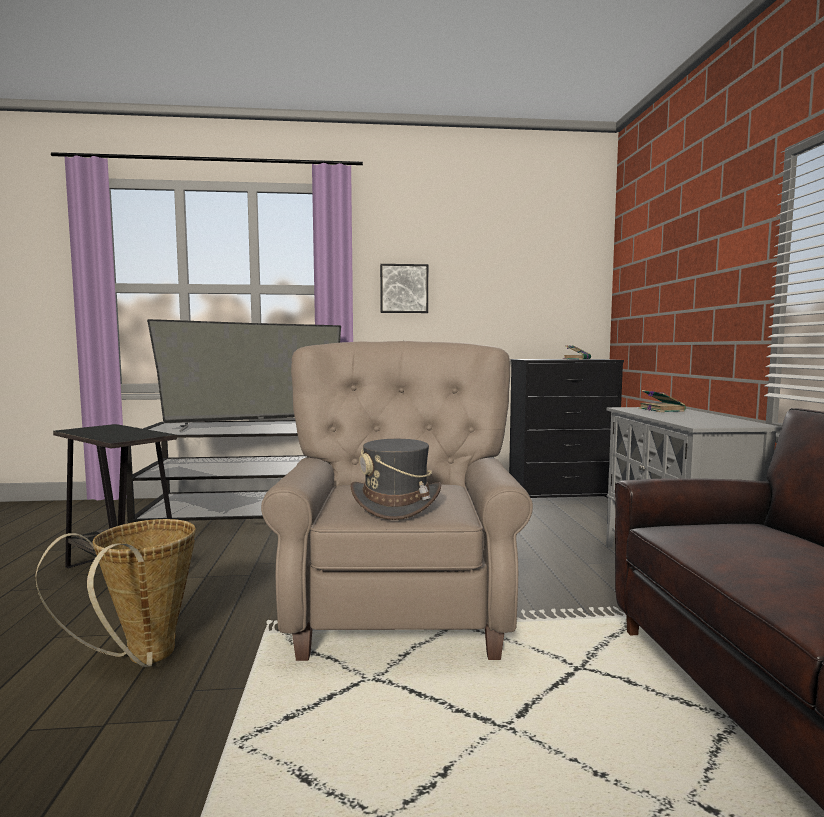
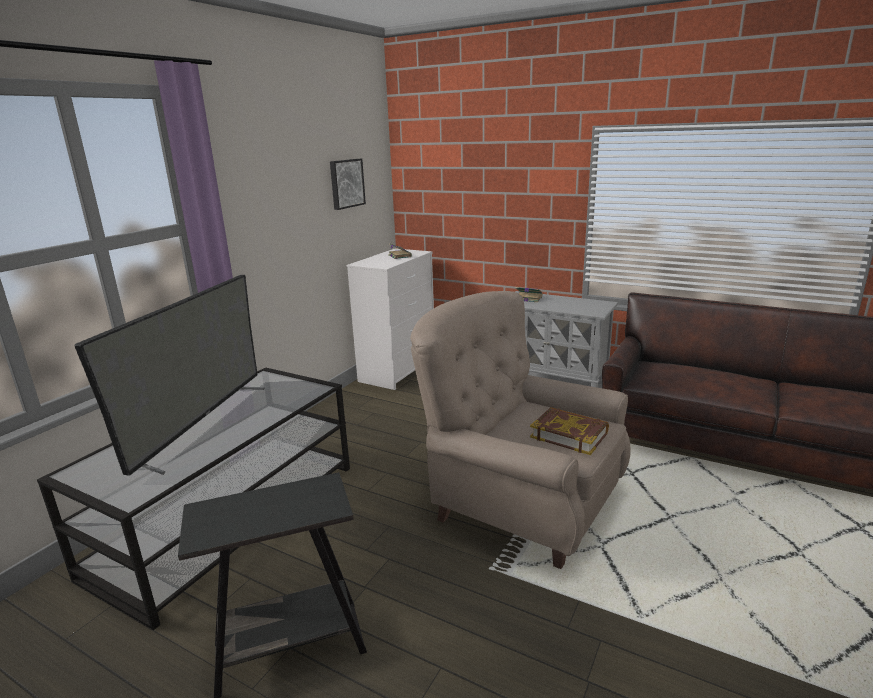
camera: 55 degrees left, 15 degrees up
basket [36,519,196,667] -> none
grey hat [351,439,442,520] -> book [530,407,609,455]
picture [380,264,428,313] -> picture moved to [330,159,366,210]
black dresser [509,359,624,498] -> white dresser [347,248,434,390]

